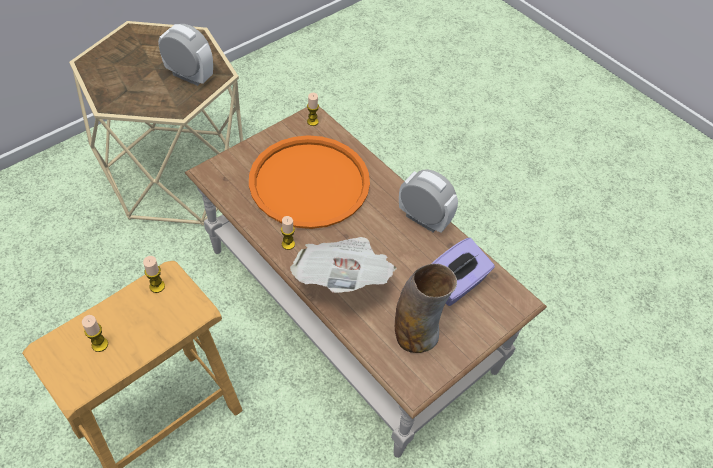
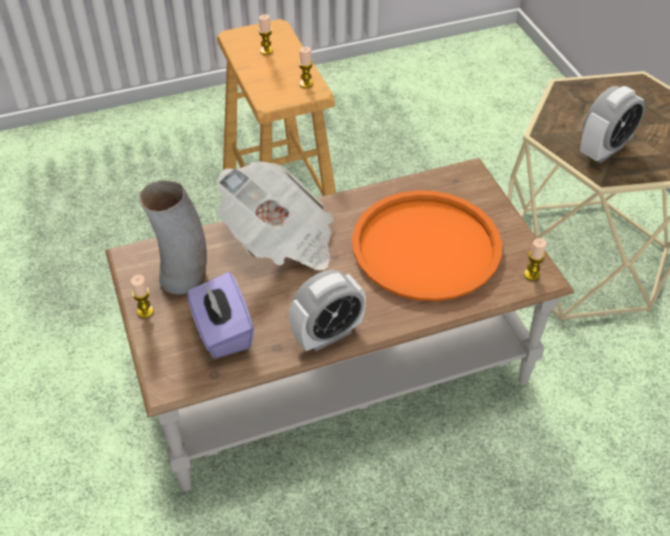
camera: 115 degrees right, 5 degrees down
candle [281,216,295,250] -> candle moved to [131,275,154,318]

